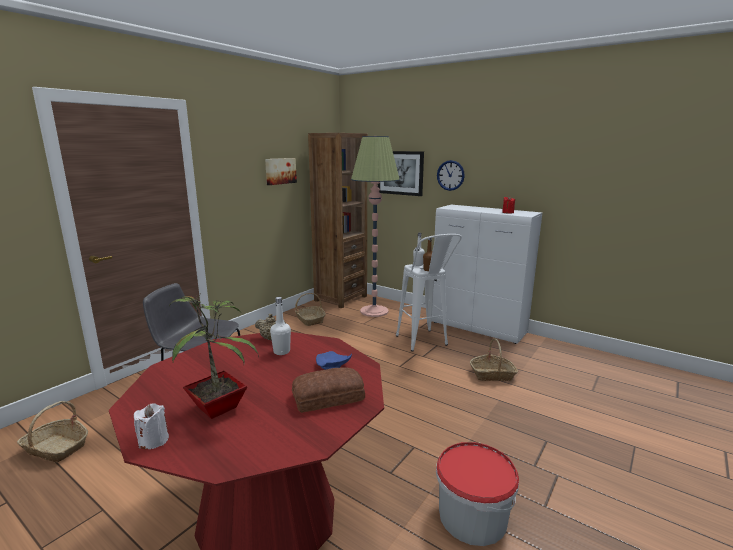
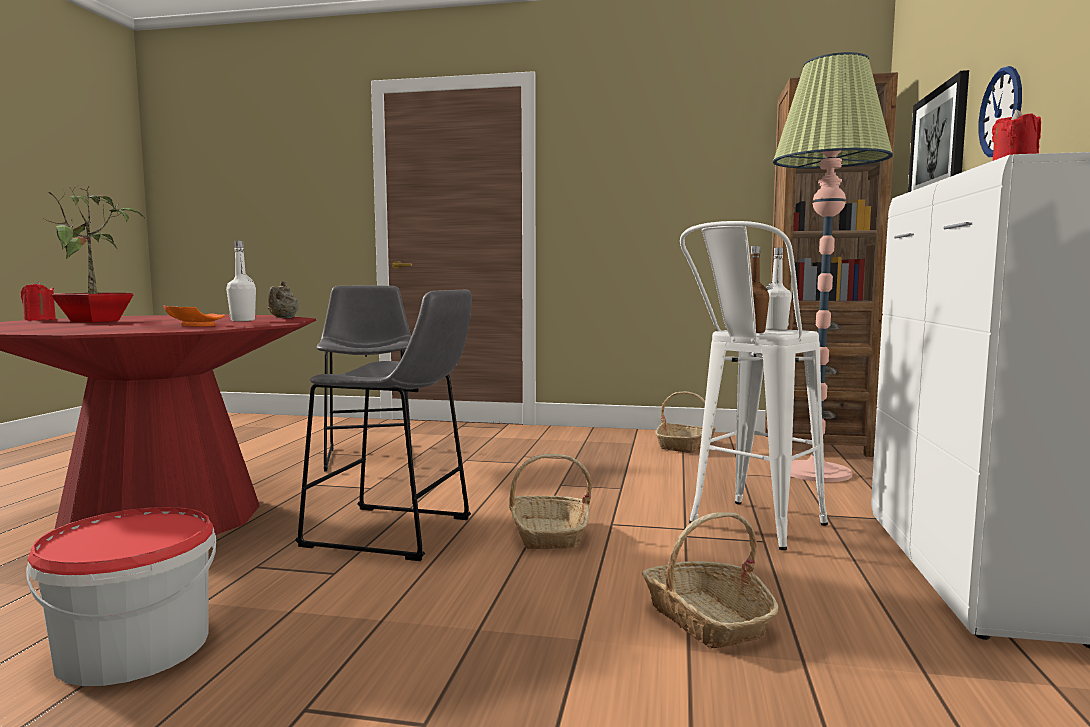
camera: 65 degrees right, 10 degrees down
basket [17,401,88,462] -> basket moved to [509,454,592,549]
white candle [134,403,169,449] -> red candle [21,281,56,321]
picture [265,158,297,185] -> none
bread [292,367,365,413] -> none
blue plate [316,351,352,370] -> orange plate [163,305,225,326]
none -> grey stool [295,290,472,561]

